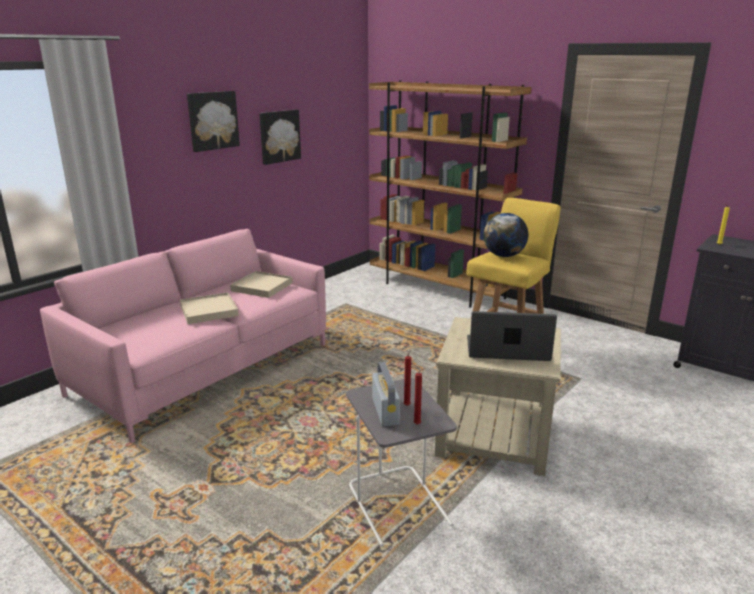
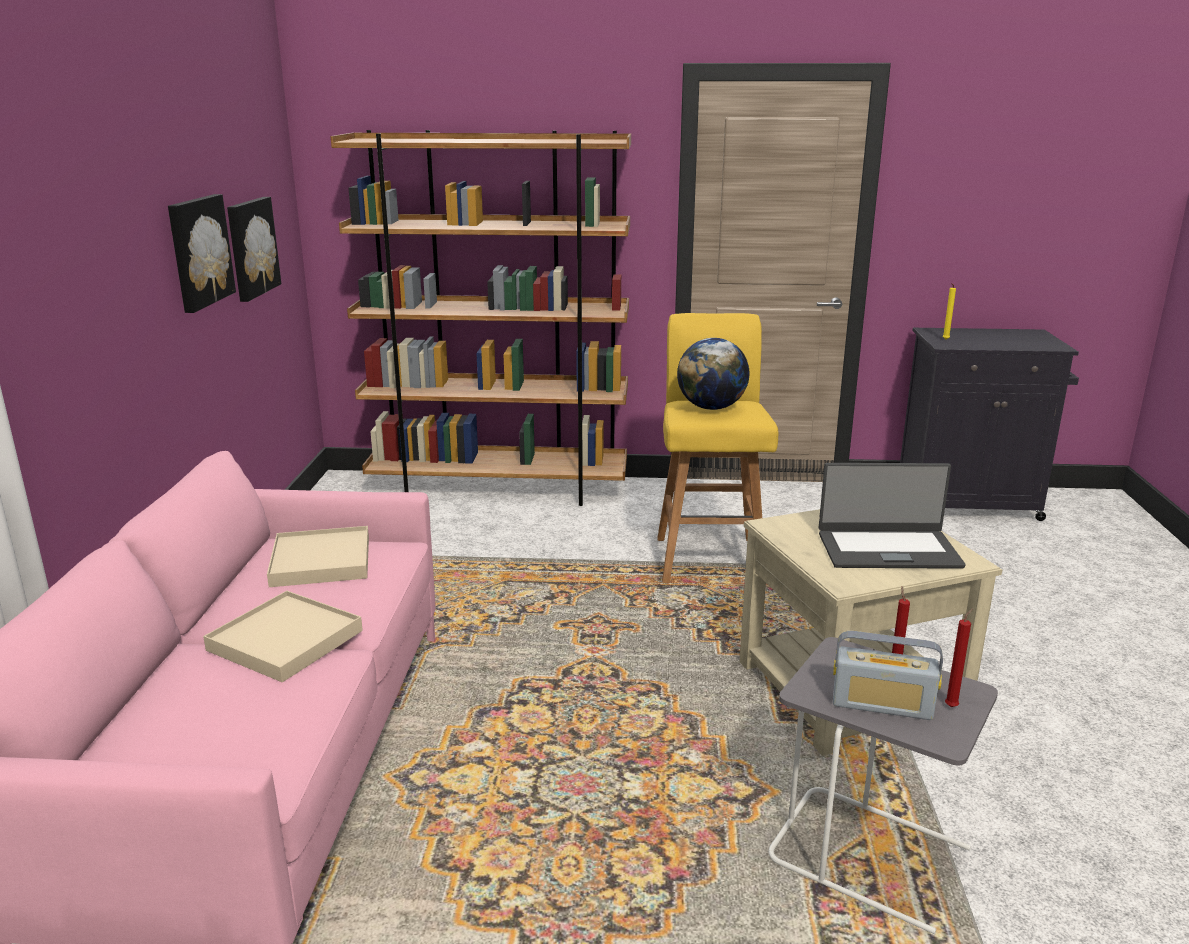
camera: 35 degrees left, 0 degrees up
picture [187,91,240,152] -> picture moved to [227,197,281,302]
radio [372,362,400,427] -> radio turned 150 degrees clockwise [833,631,943,720]
laptop [467,311,557,361] -> laptop turned 150 degrees counterclockwise [818,463,966,569]

